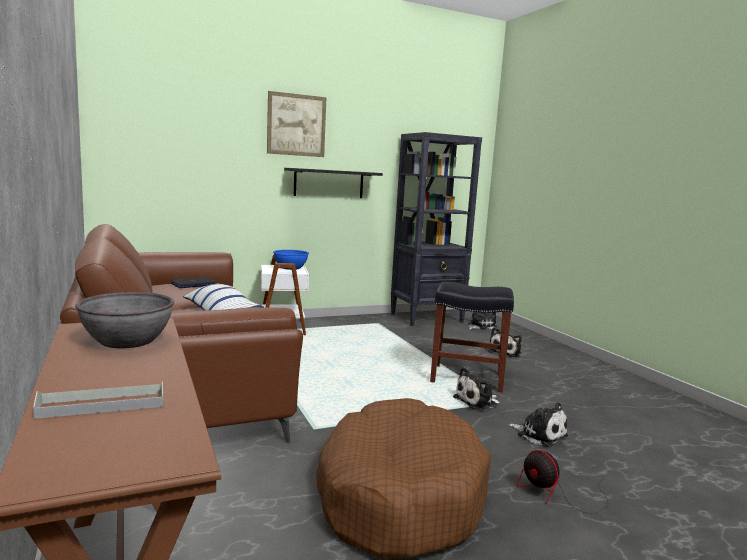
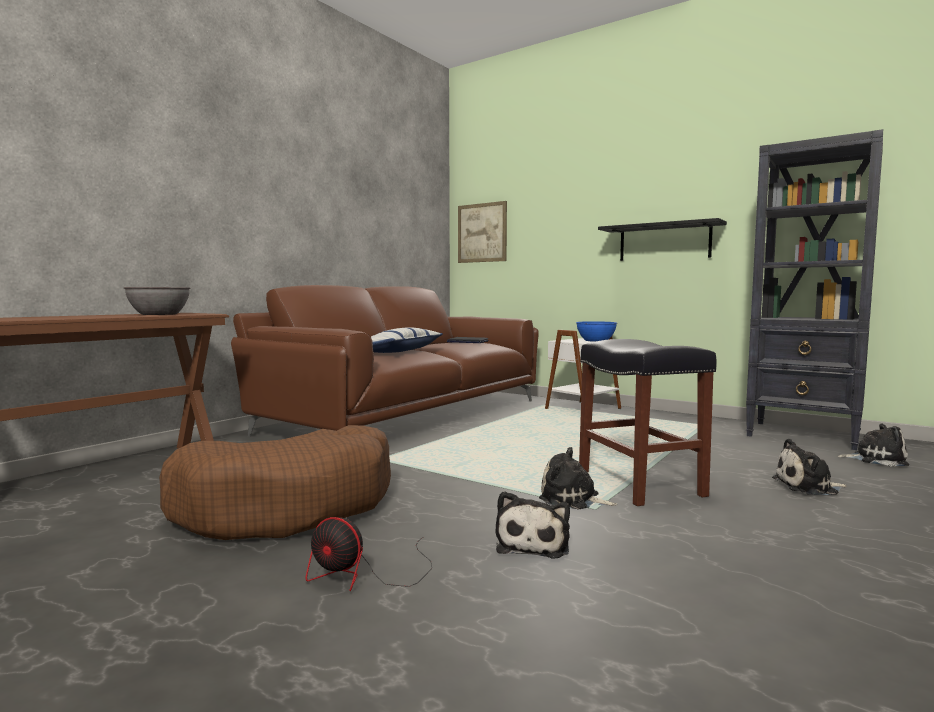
camera: 60 degrees right, 5 degrees down
grey tray [33,382,163,419] -> none
picture [267,91,326,157] -> picture moved to [458,201,507,263]
fan [517,450,608,514] -> fan turned 90 degrees counterclockwise [306,517,432,591]

